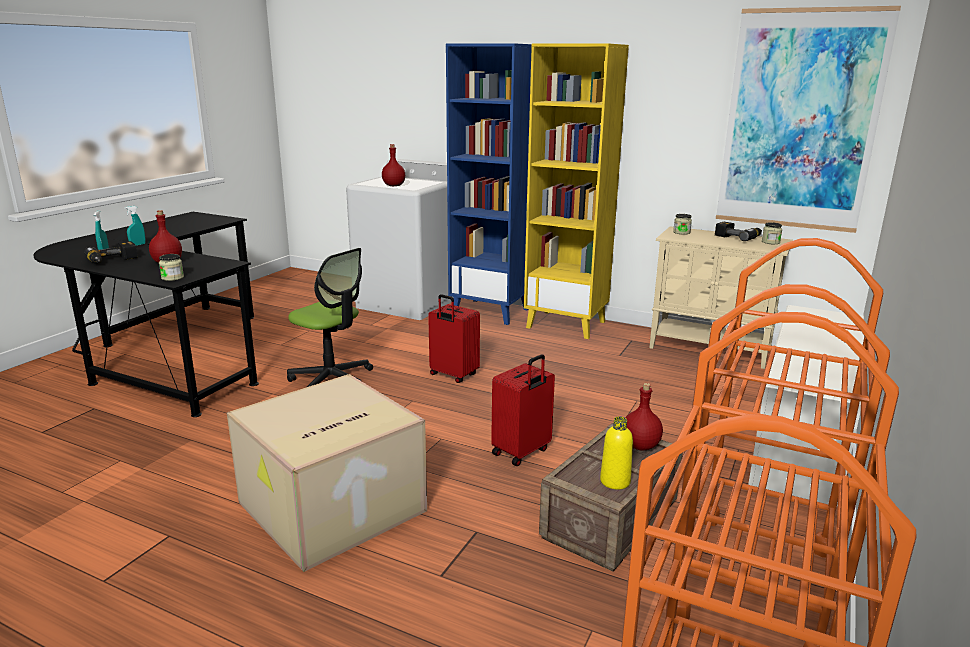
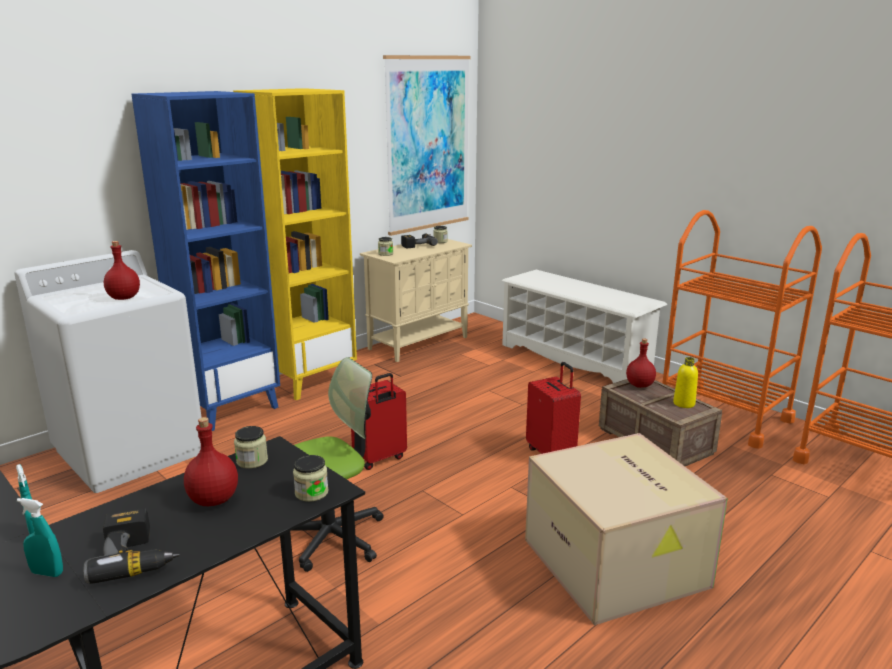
camera: 70 degrees left, 0 degrees up
none -> jar [234,426,268,469]

